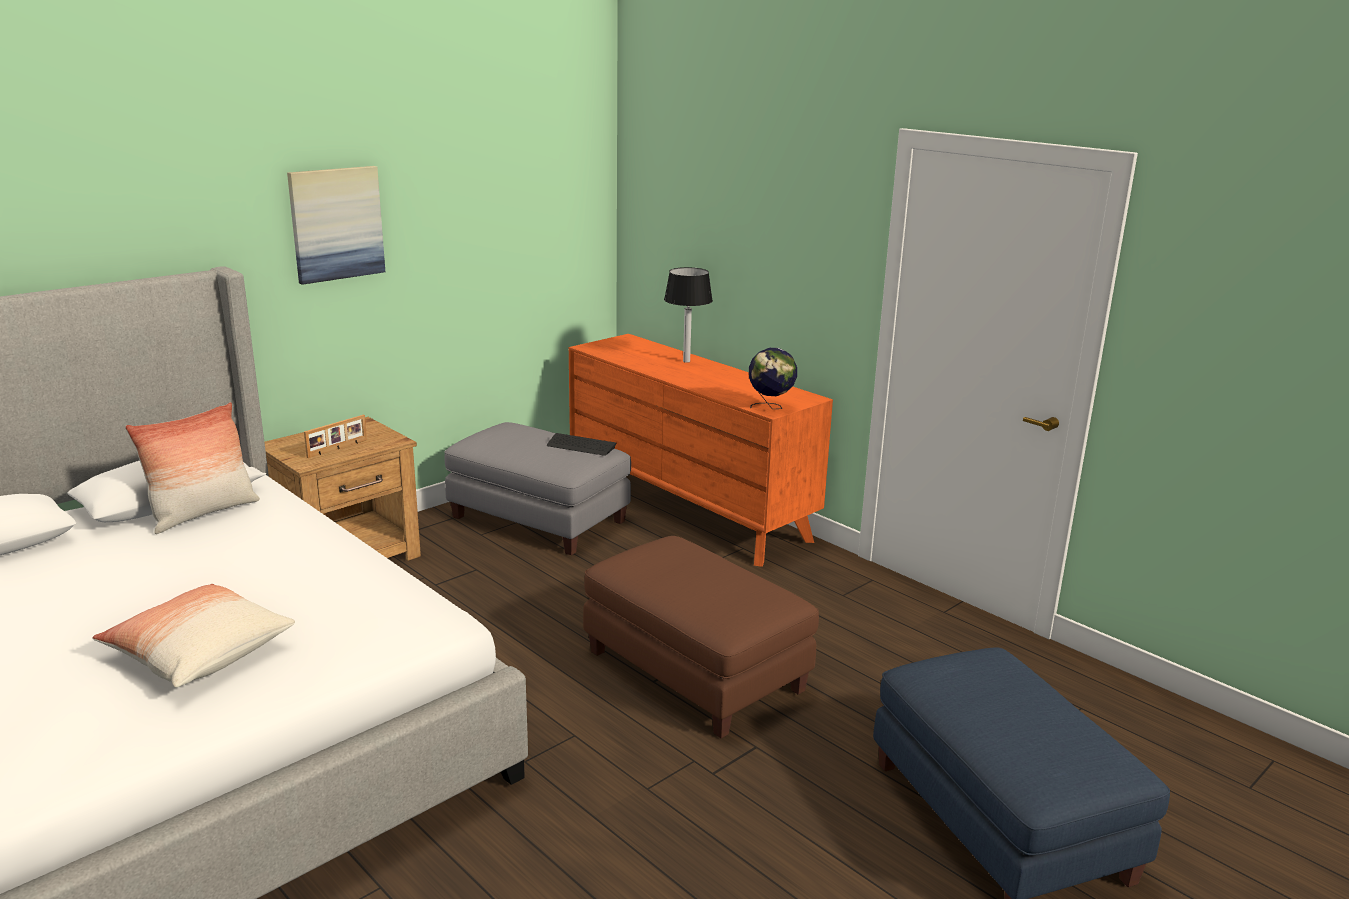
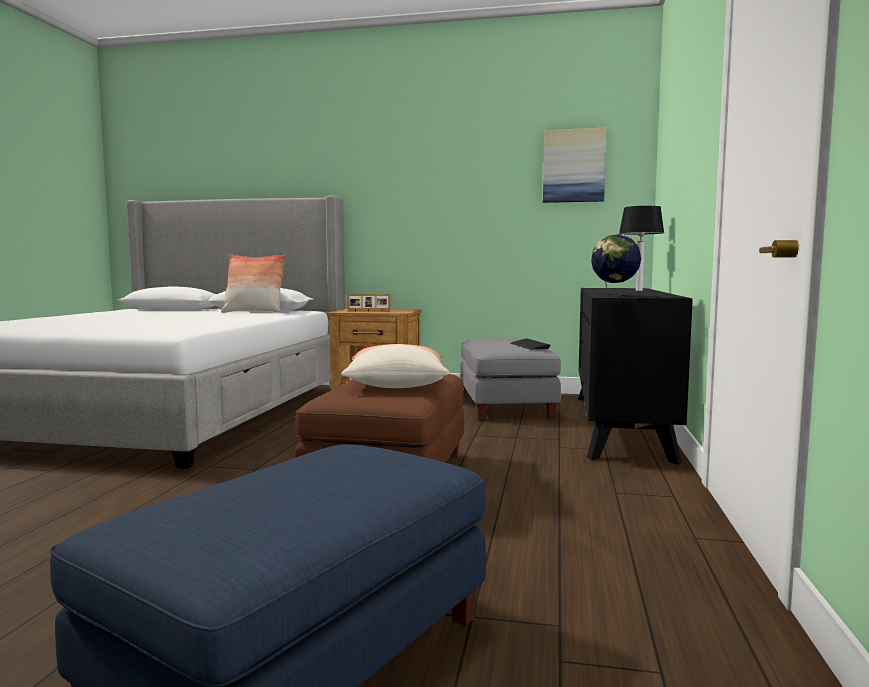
camera: 55 degrees right, 15 degrees down
pillow [92,584,295,688] -> pillow moved to [341,344,450,388]
picture [287,166,385,285] -> picture moved to [543,128,606,203]
orange dresser [569,334,833,567] -> black dresser [578,288,693,465]

